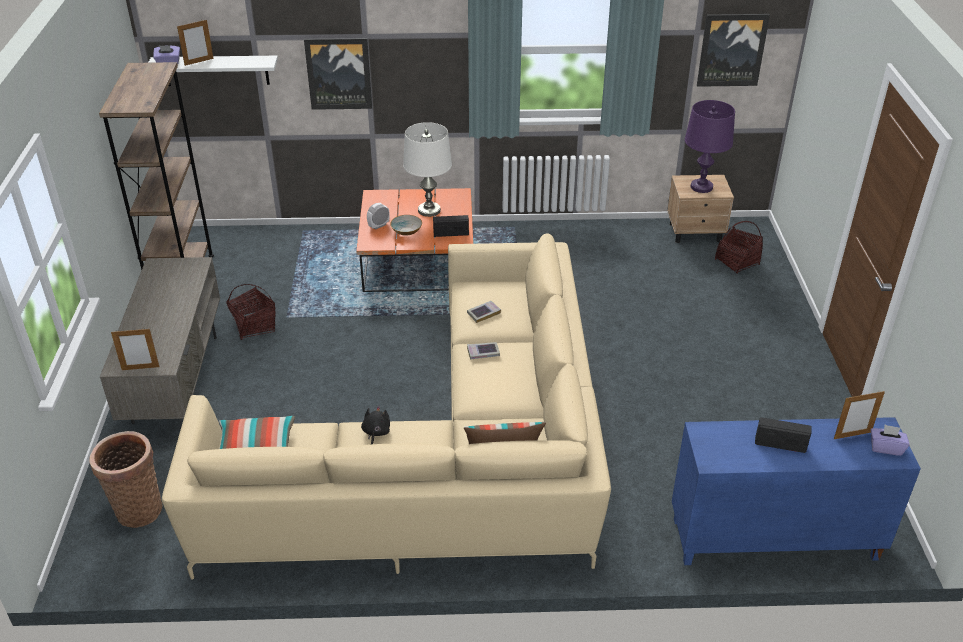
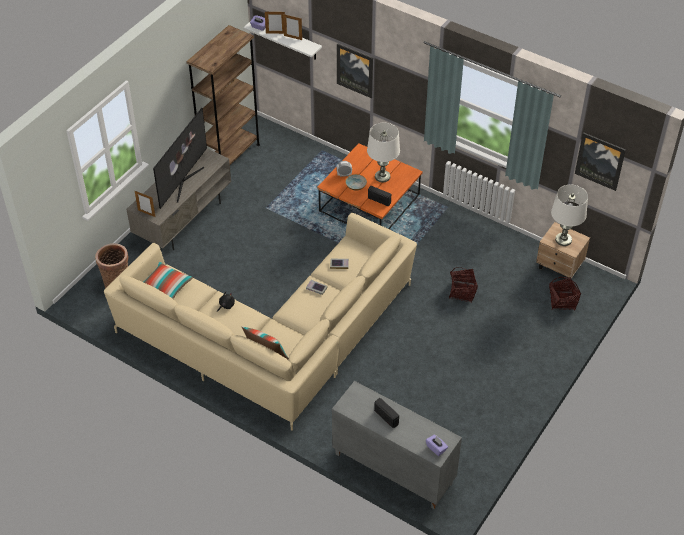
camera: 35 degrees right, 10 degrees up
basket [226,284,276,340] -> basket moved to [449,267,478,302]
blue cabinet [672,417,921,565] -> grey cabinet [332,381,462,509]
purple table lamp [685,100,735,193] -> white table lamp [551,185,588,246]
picture frame [834,391,885,439] -> picture frame moved to [283,14,302,40]
none -> television [153,108,207,209]

